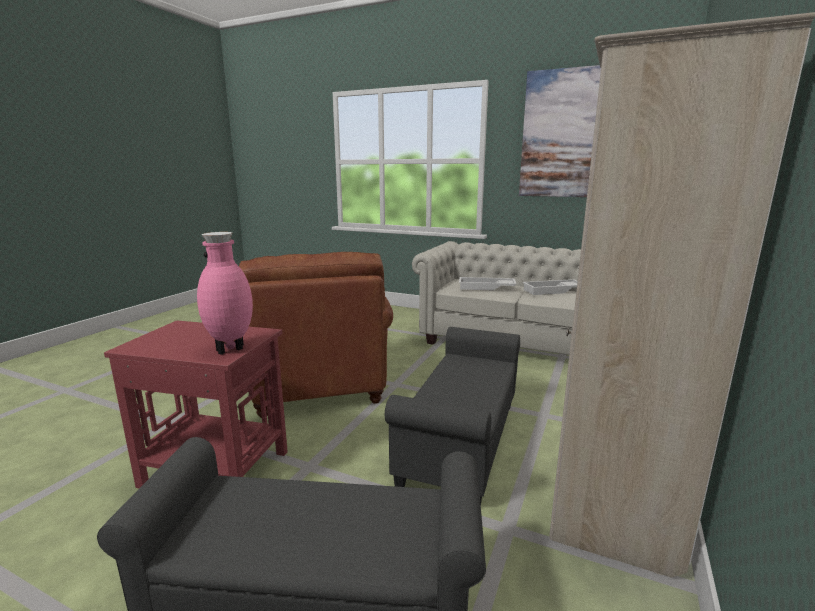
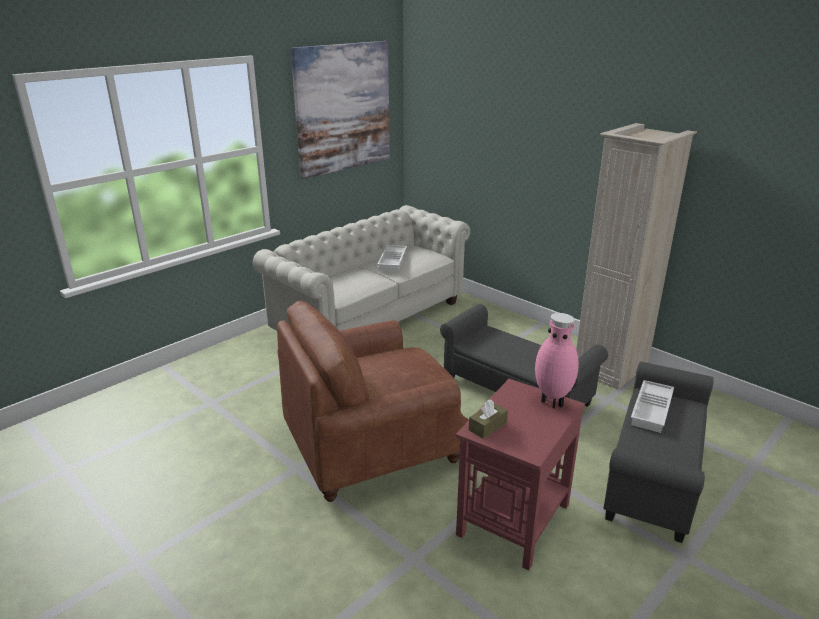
camera: 70 degrees left, 10 degrees up
brown armchair [239,252,393,418] -> brown armchair turned 150 degrees clockwise [277,300,469,502]
white tray [459,277,517,290] -> white tray moved to [631,380,674,433]
none -> brown tissue box [469,400,508,439]

